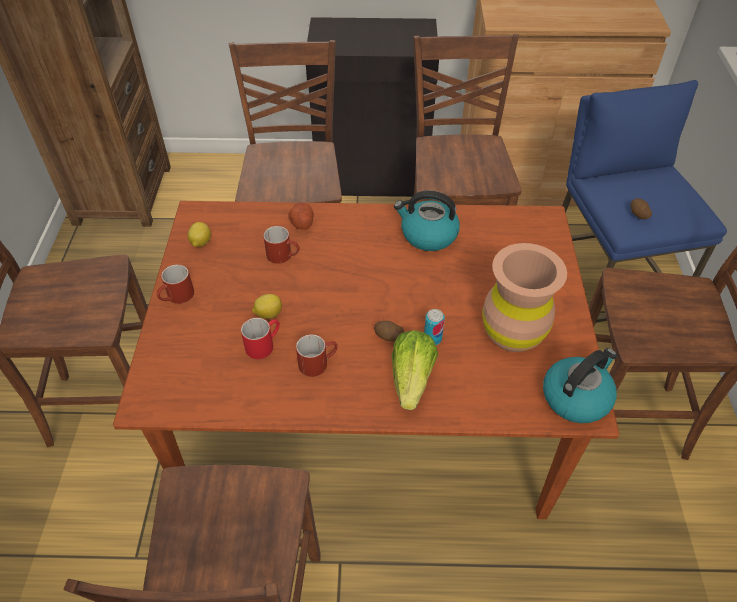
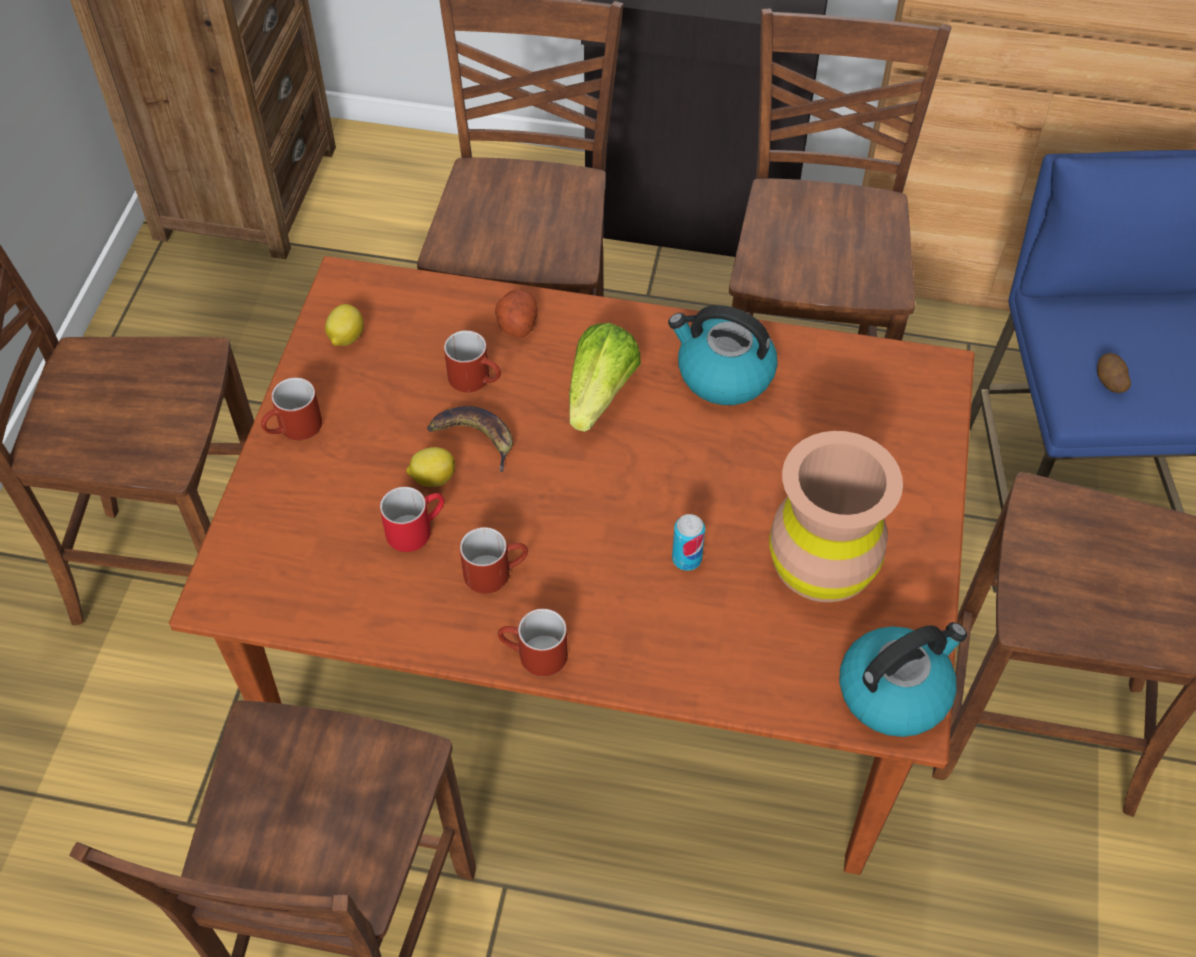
camera: 10 degrees right, 5 degrees up
potato [374,321,404,342] -> none
lettuce [392,330,438,410] -> lettuce moved to [569,323,641,432]
none -> banana [427,406,513,473]
none -> red mug [498,608,568,677]

